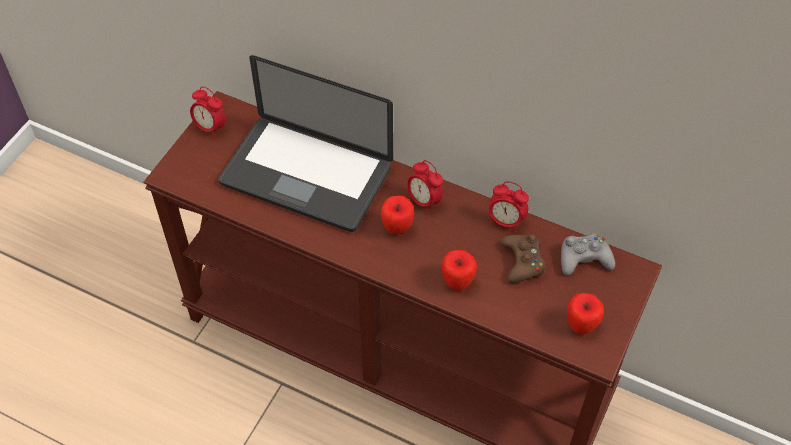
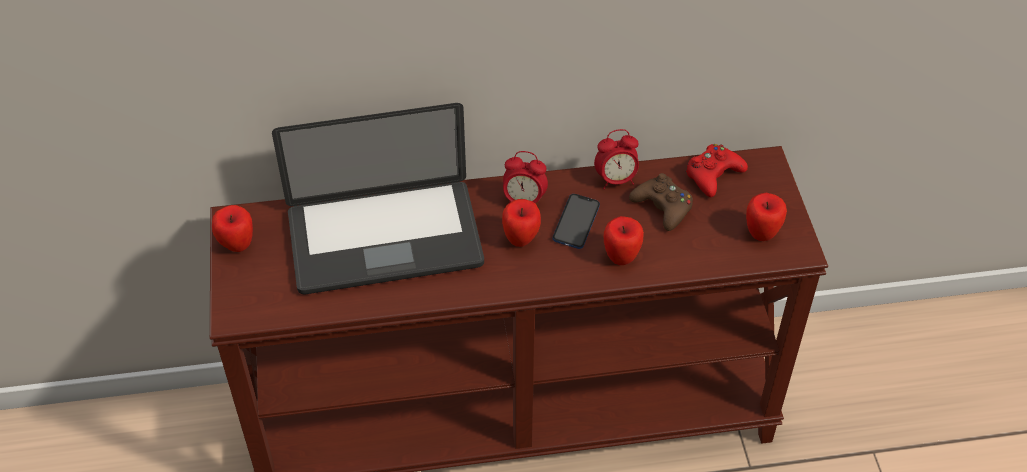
camera: 35 degrees left, 5 degrees down
alarm clock [190,87,225,138] -> apple [212,205,253,252]
grey game controller [561,233,615,275] -> red game controller [686,144,748,197]
none -> phone [552,194,600,249]

